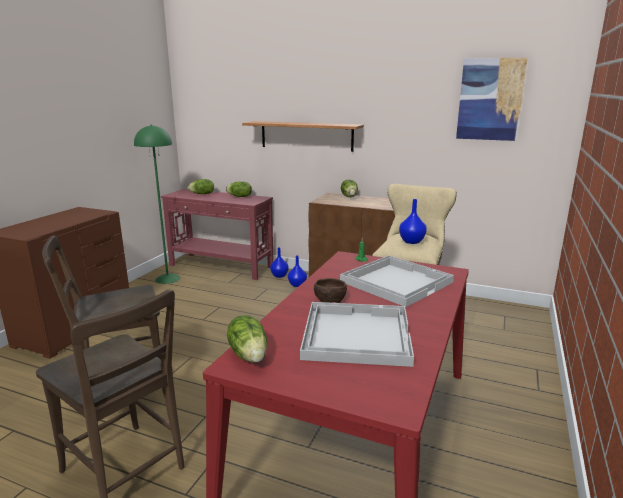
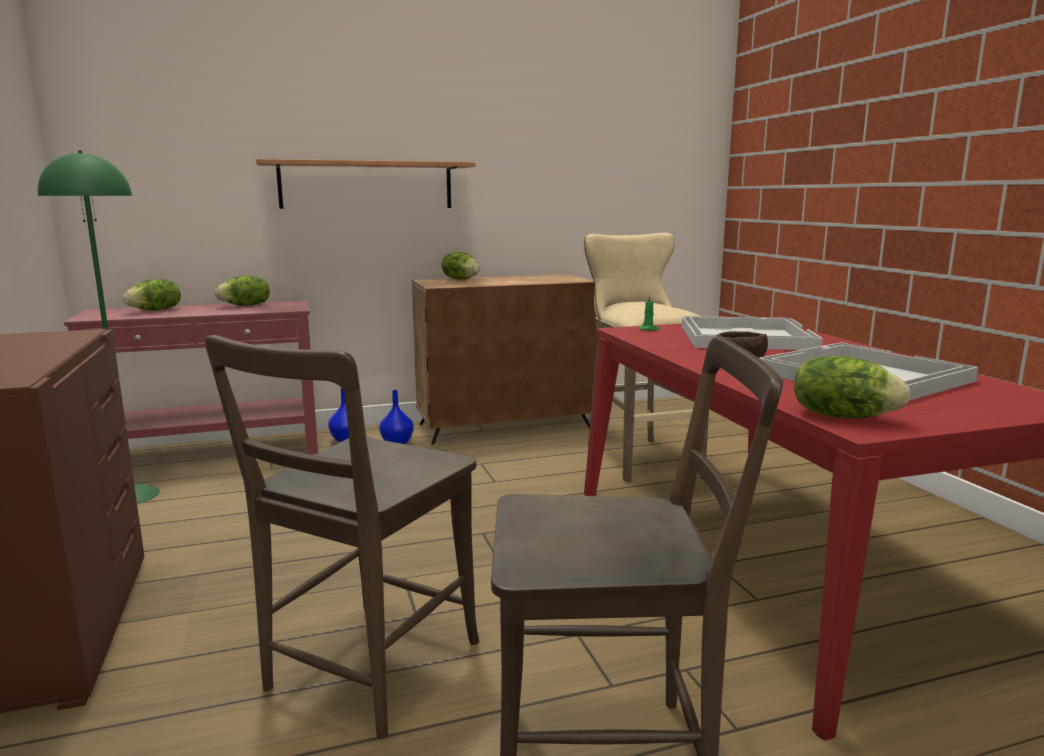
camera: 40 degrees left, 5 degrees down
blue vase [399,199,427,244] -> none
picture [456,57,528,141] -> none

